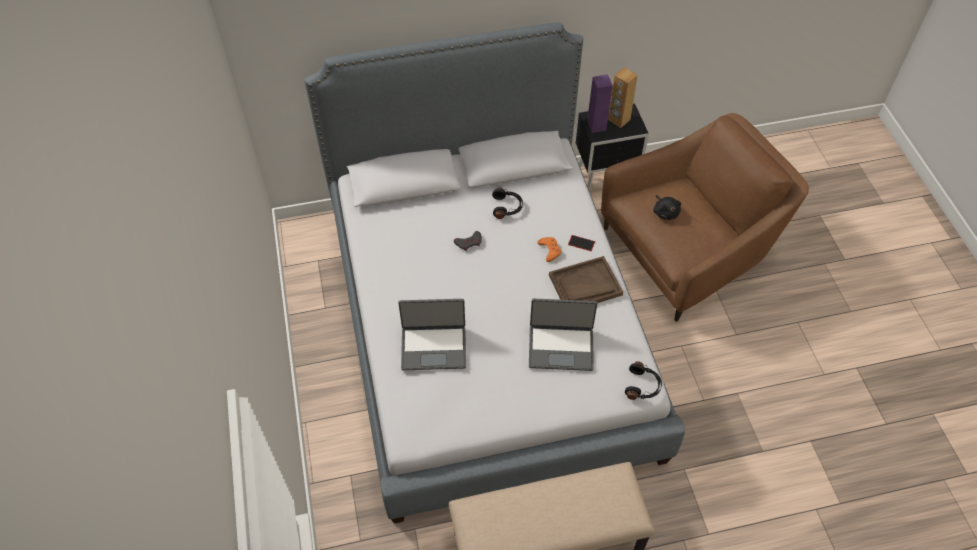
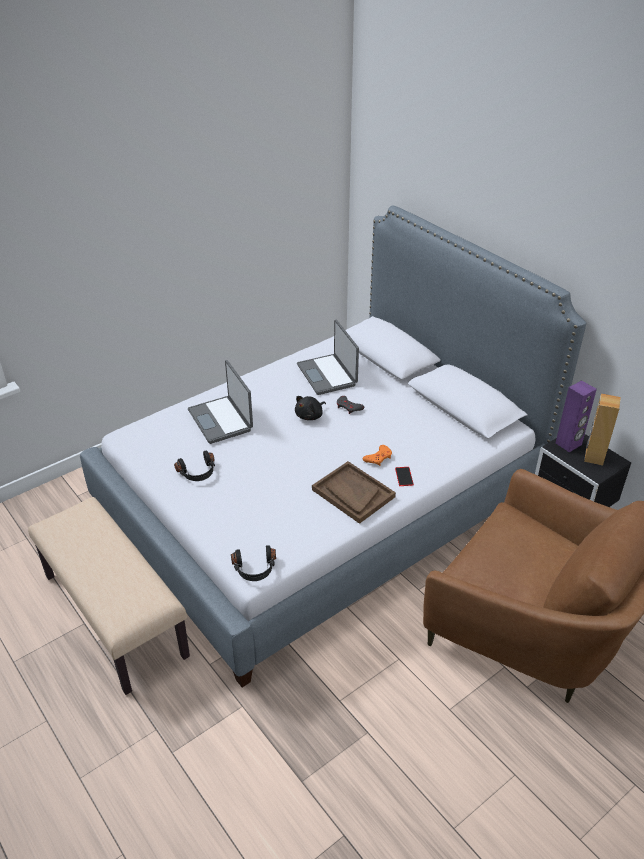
camera: 65 degrees right, 15 degrees down
black headphones [492,188,523,219] -> black headphones moved to [174,451,215,481]
laptop [529,298,597,371] -> laptop moved to [297,320,359,395]
black plush toy [653,195,681,220] -> black plush toy moved to [295,396,326,420]

